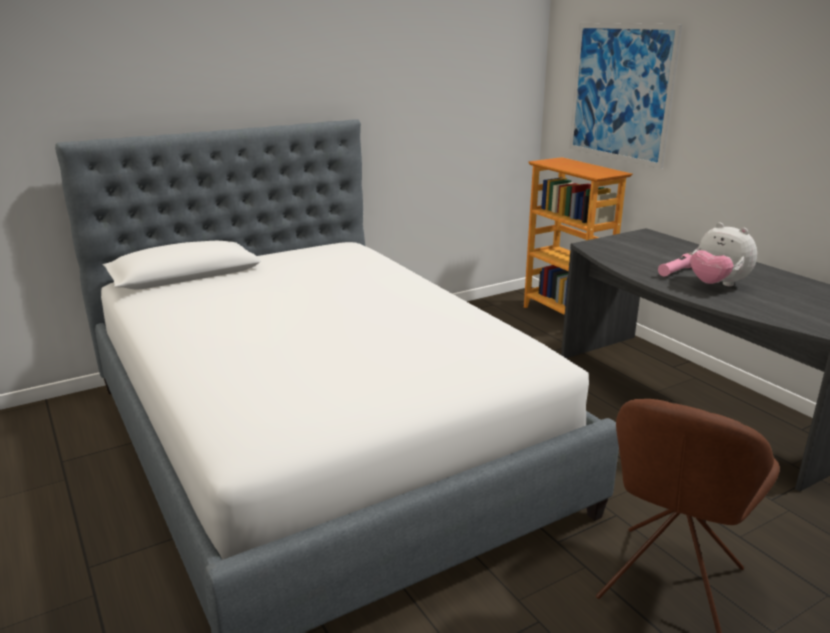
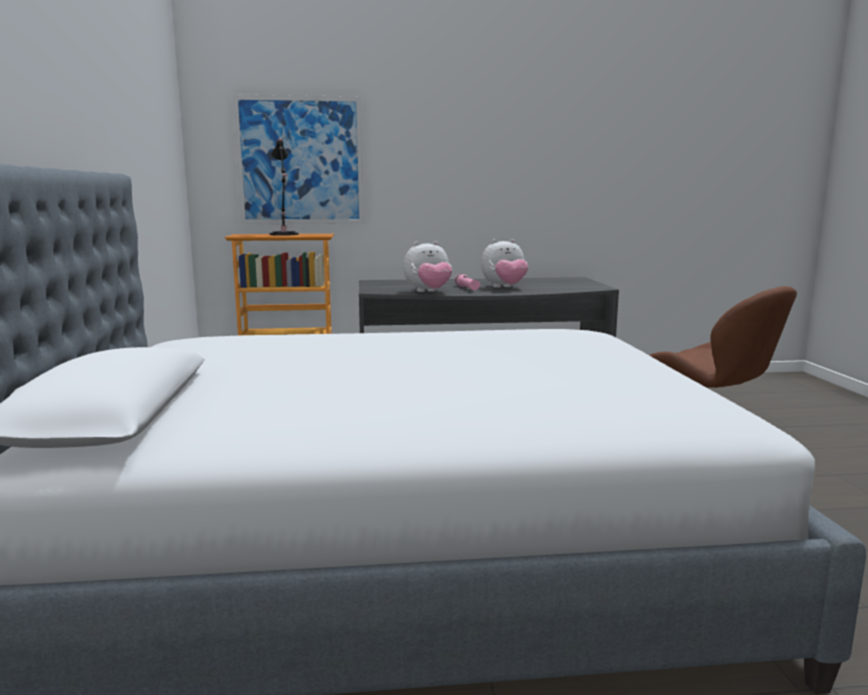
camera: 65 degrees left, 10 degrees down
none -> black table lamp [270,138,299,236]
none -> plush toy [403,241,452,292]

